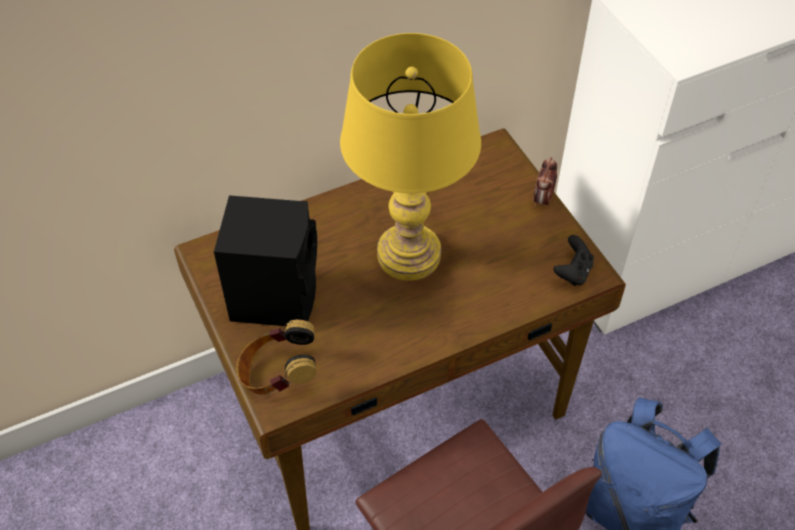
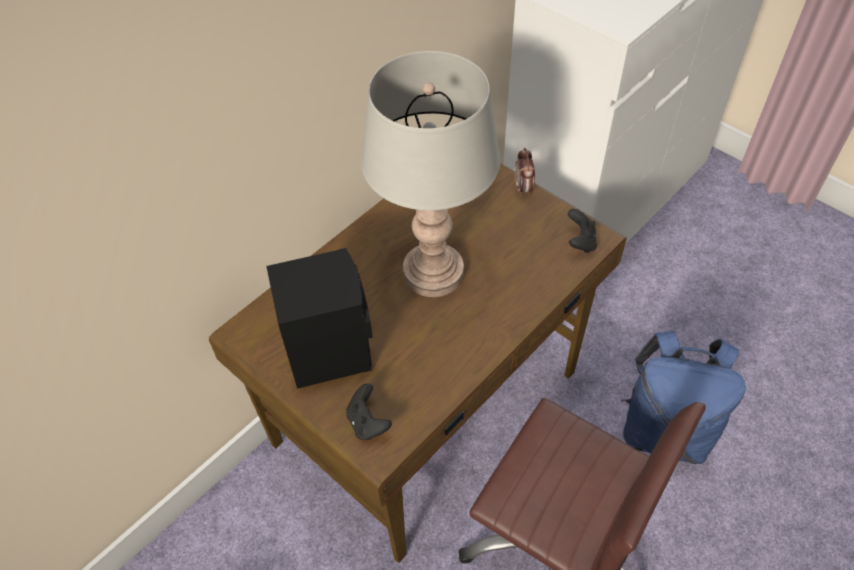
camera: 20 degrees left, 0 degrees up
headphones [236,320,316,394] -> black game controller [346,384,392,440]
yellow table lamp [340,33,481,281] -> grey table lamp [361,51,500,297]

